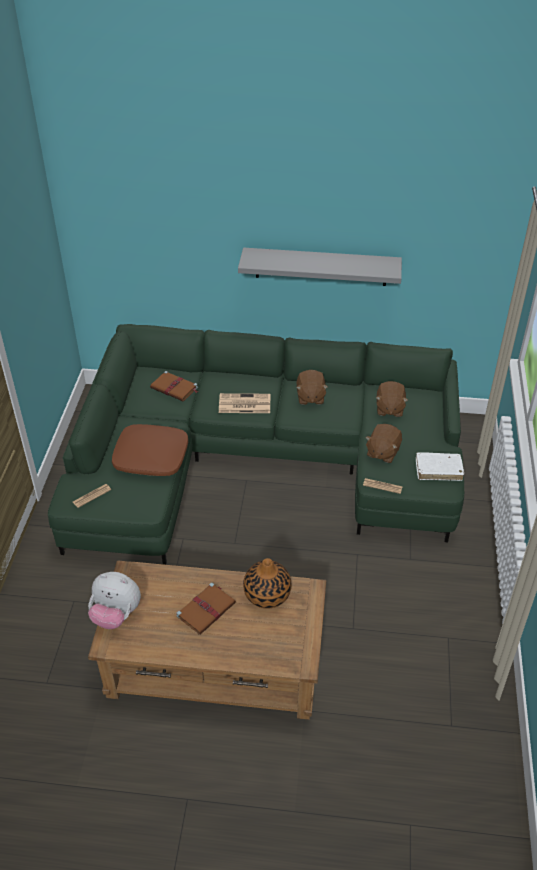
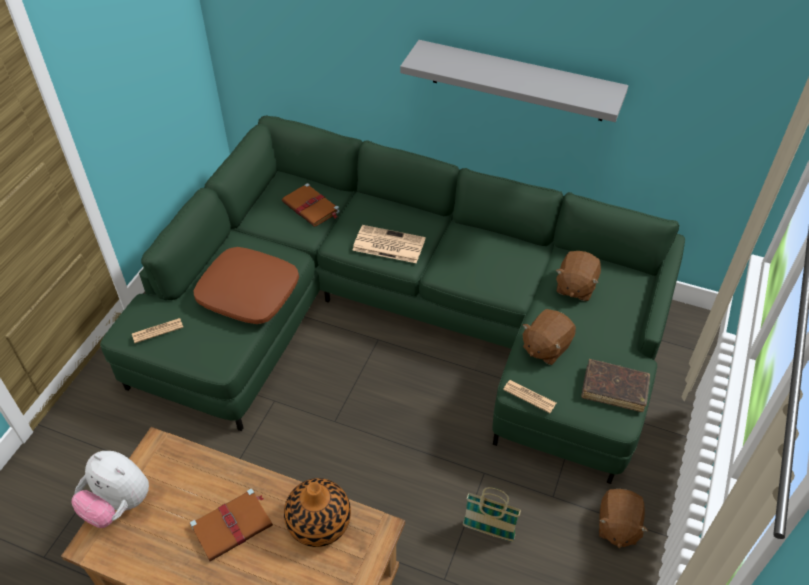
camera: 15 degrees right, 5 degrees up
brown plush toy [296,370,328,405] -> brown plush toy moved to [599,489,648,548]
white book [416,452,464,481] -> brown book [582,359,650,412]
none -> basket [463,487,521,541]

